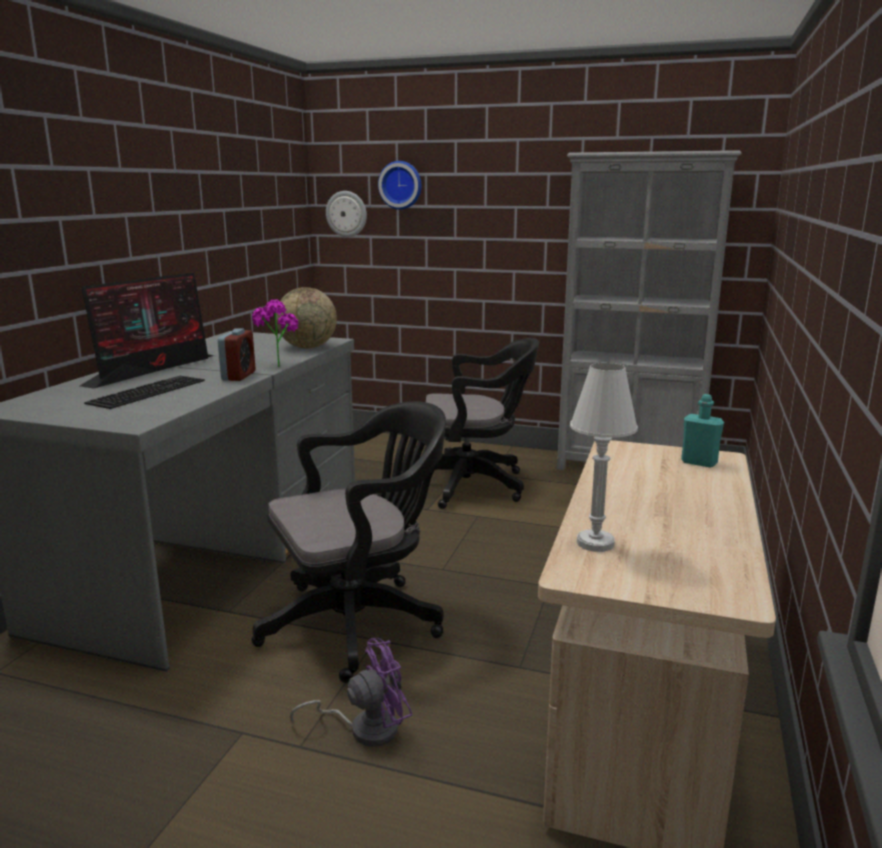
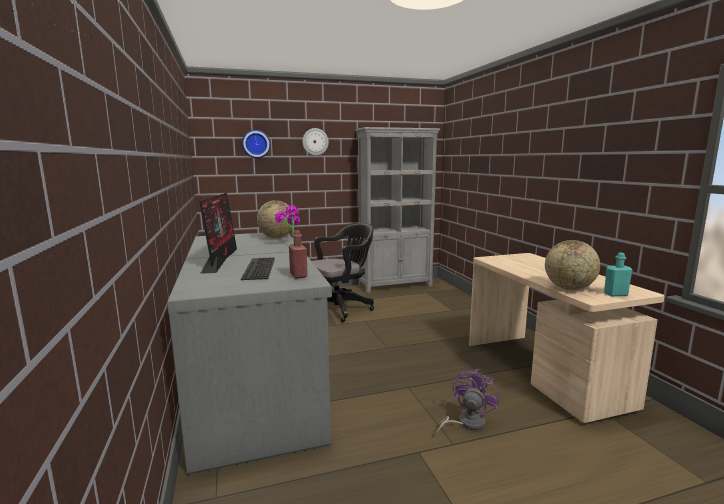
camera: 35 degrees left, 5 degrees down
alarm clock [218,328,255,381] -> none
black office chair [251,401,446,683] -> none
wall clock [326,191,367,237] -> wall clock moved to [302,128,329,156]
white table lamp [570,363,638,552] -> globe [545,240,600,290]
turquoise bottle [681,394,724,468] -> turquoise bottle moved to [604,253,633,296]
none -> red bottle [289,230,308,279]

